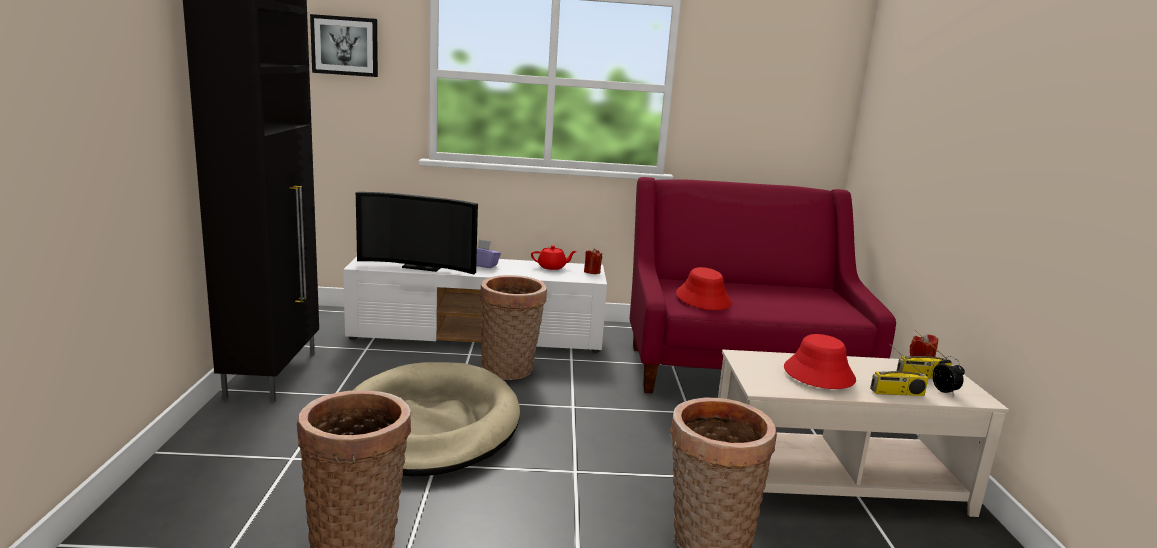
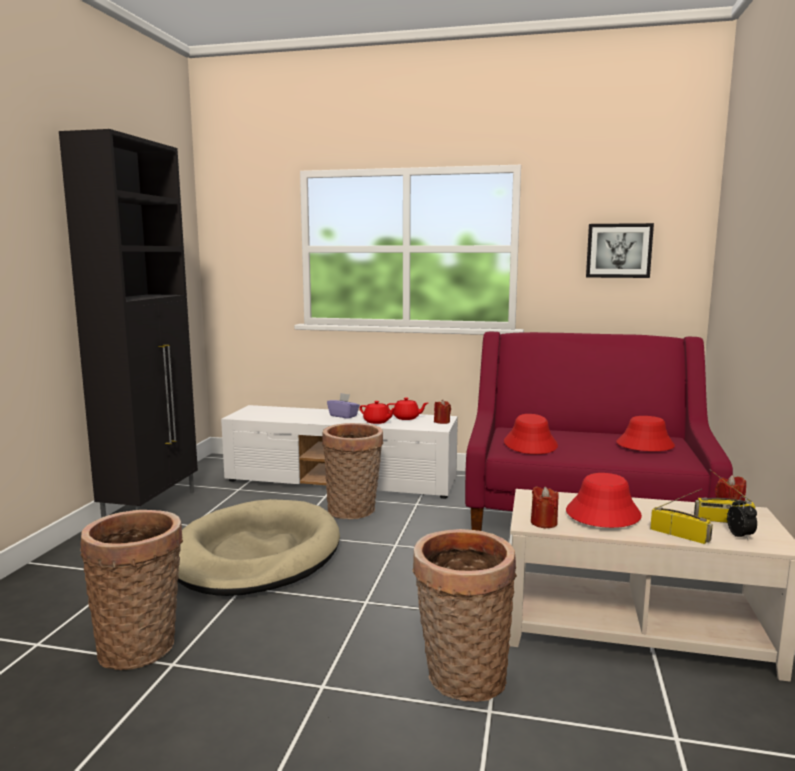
camera: 15 degrees right, 5 degrees down
picture [310,14,378,77] -> picture moved to [586,223,654,278]
television [356,192,478,274] -> none
radio [870,344,928,396] -> radio turned 150 degrees counterclockwise [650,489,713,544]
none -> red teapot [360,401,397,424]
none -> red candle [531,486,559,528]
none -> red hat [616,416,675,451]

